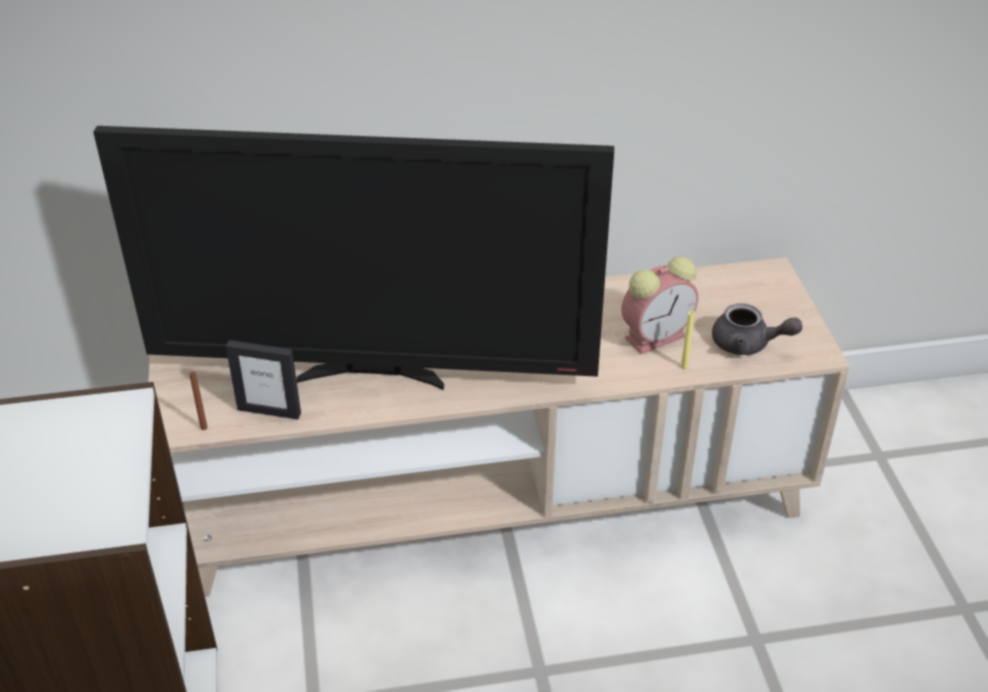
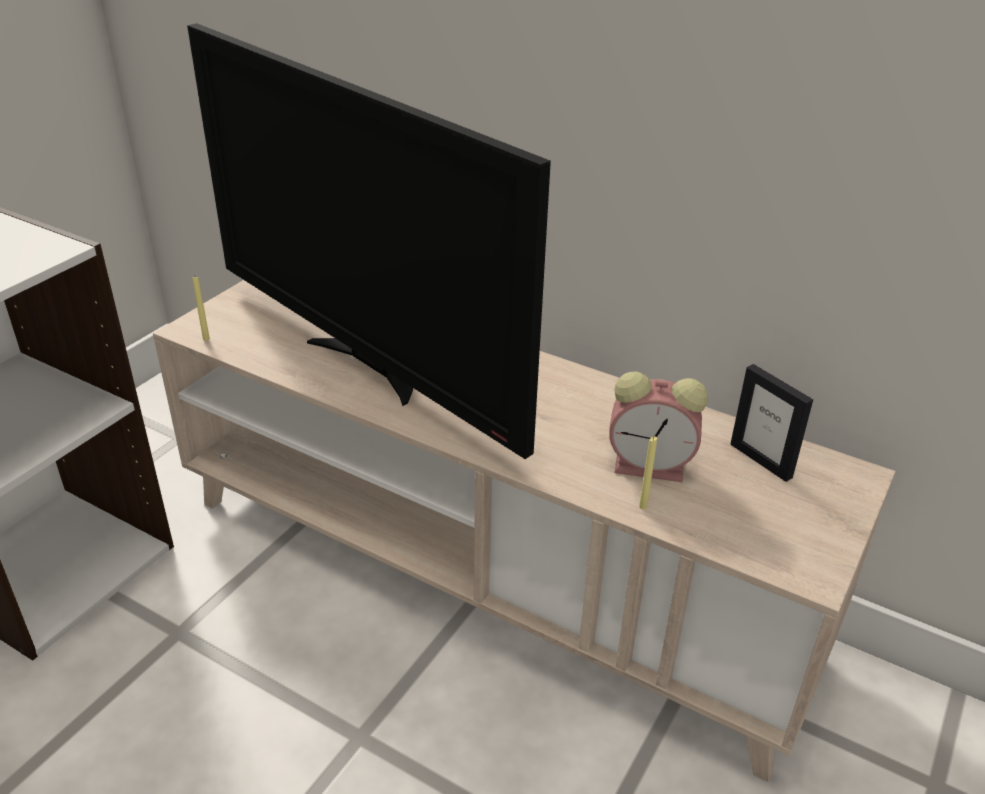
camera: 40 degrees right, 5 degrees down
brown candle [190,372,208,430] -> yellow candle [192,277,210,341]
picture frame [226,340,301,420] -> picture frame moved to [730,364,813,482]
grey teapot [712,303,802,355] -> none

